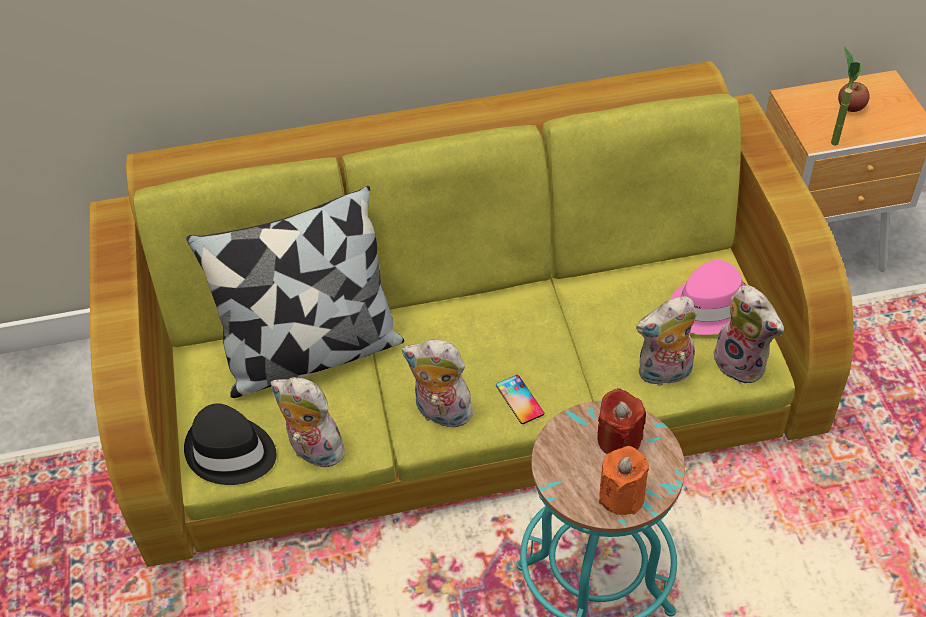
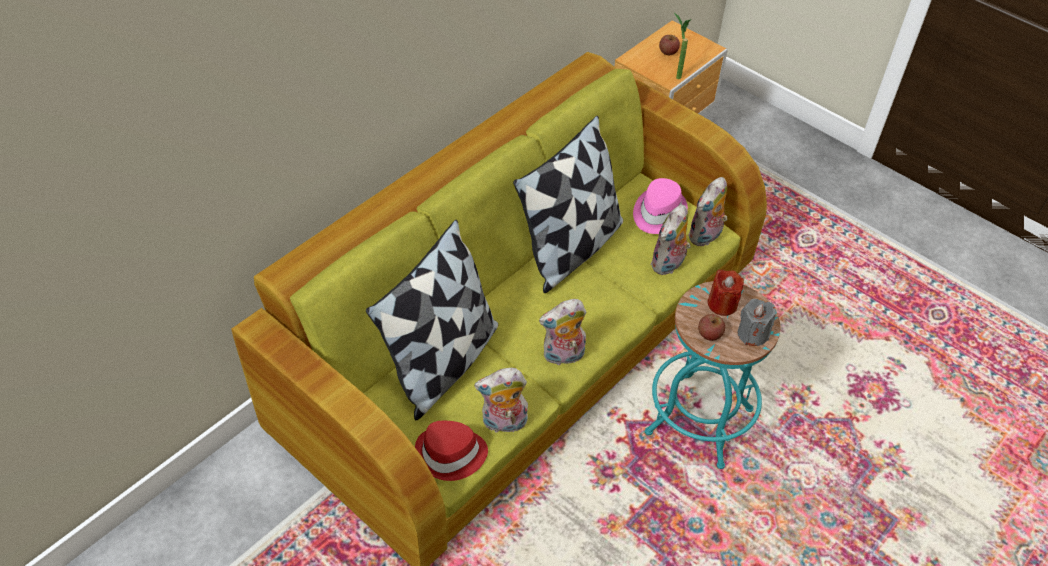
camera: 40 degrees left, 0 degrees up
black hat [184,403,276,485] -> red hat [415,421,488,481]
phone [496,375,544,424] -> none
orange candle [599,446,649,515] -> grey candle [738,299,776,346]
plush toy [714,285,784,384] -> plush toy turned 120 degrees clockwise [688,177,728,247]
none -> pillow [513,116,623,293]
none -> apple [698,314,725,341]

